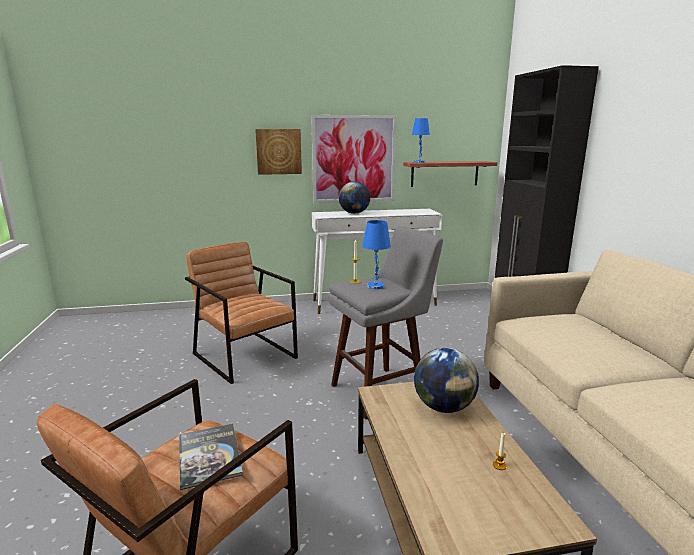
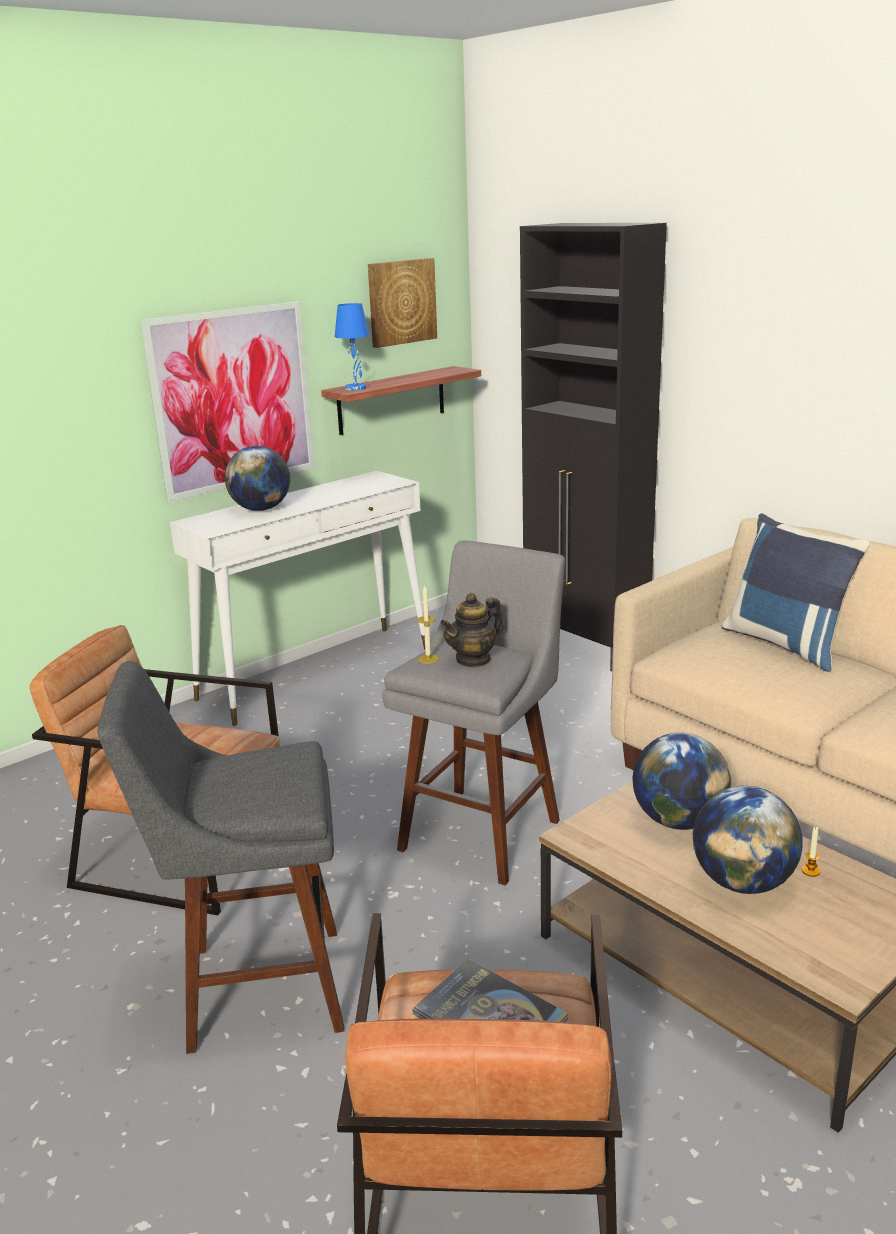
camera: 30 degrees left, 5 degrees up
picture [255,129,302,175] -> picture moved to [368,258,437,348]
blue table lamp [362,220,391,289] -> teapot [440,593,503,668]
none -> grey stool [98,661,344,1054]
none -> globe [693,786,803,894]
none -> blue pillow [722,513,870,672]

